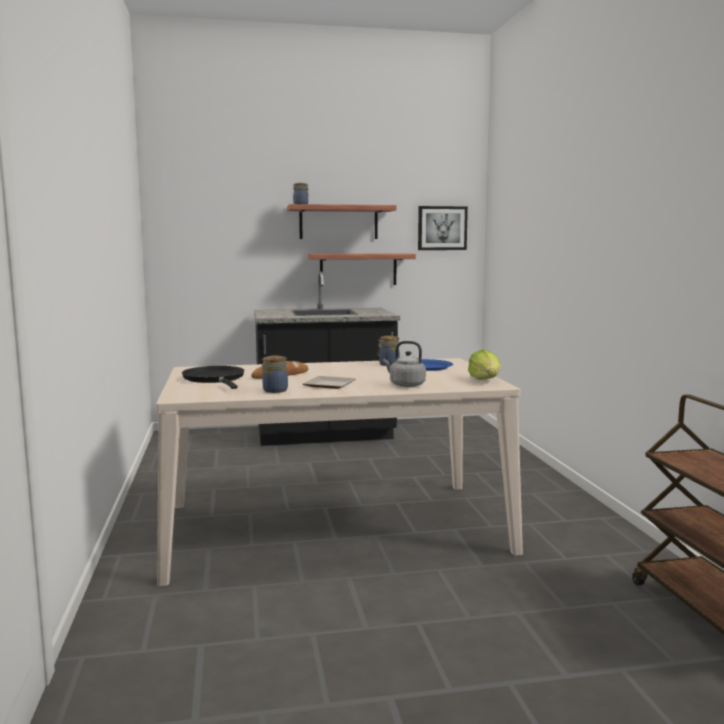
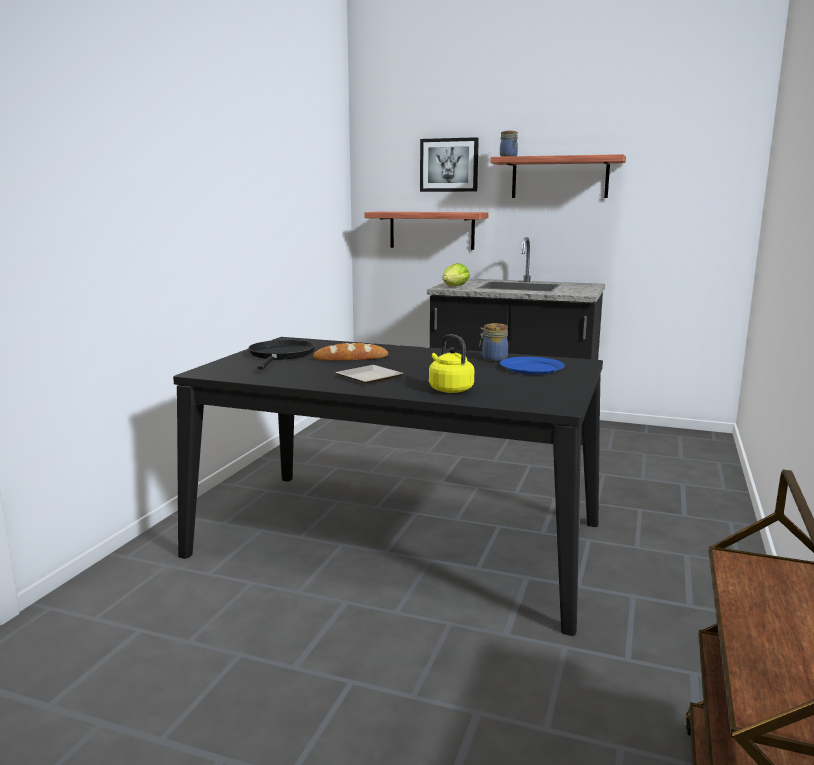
camera: 30 degrees right, 5 degrees up
beige dining table [156,358,523,586] -> black dining table [173,337,603,636]
jar [262,356,288,393] -> none
shelf [308,254,416,286] -> shelf moved to [364,212,489,250]
grey kettle [383,341,426,387] -> yellow kettle [429,334,474,393]
picture [418,206,468,250] -> picture moved to [420,137,479,192]
lettuce [468,349,501,380] -> lettuce moved to [442,263,470,286]

